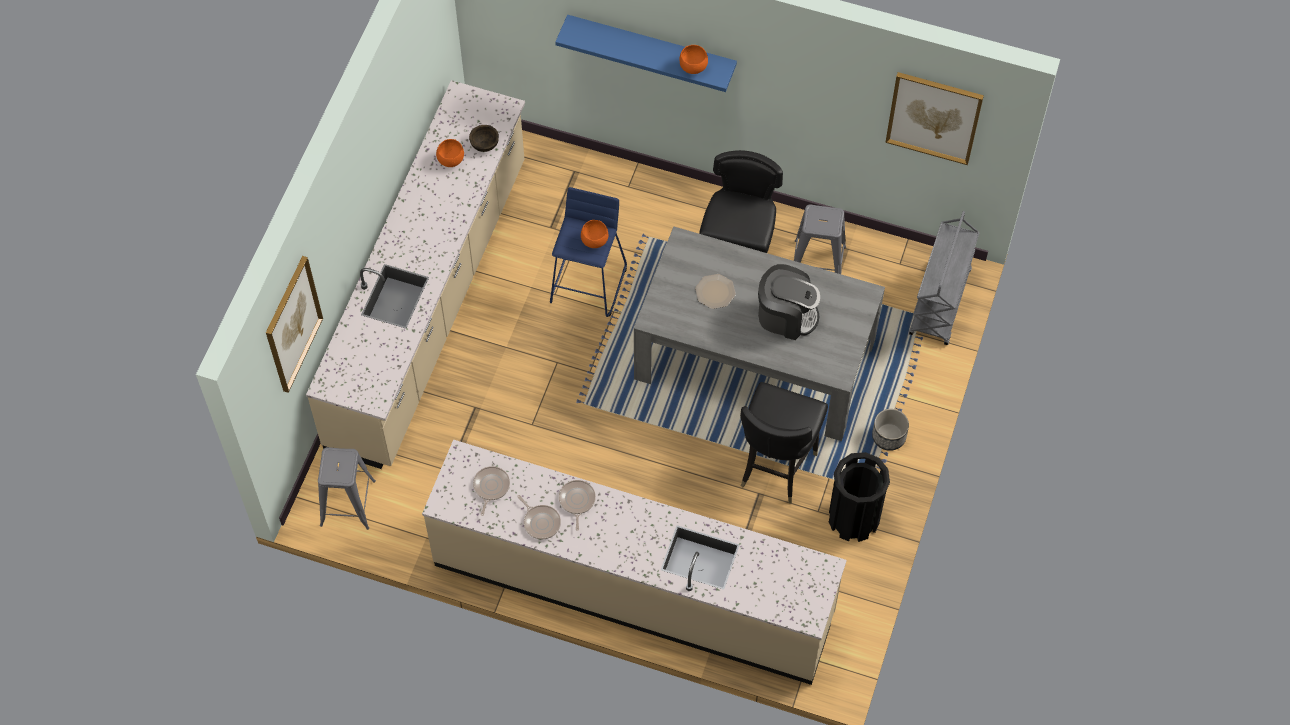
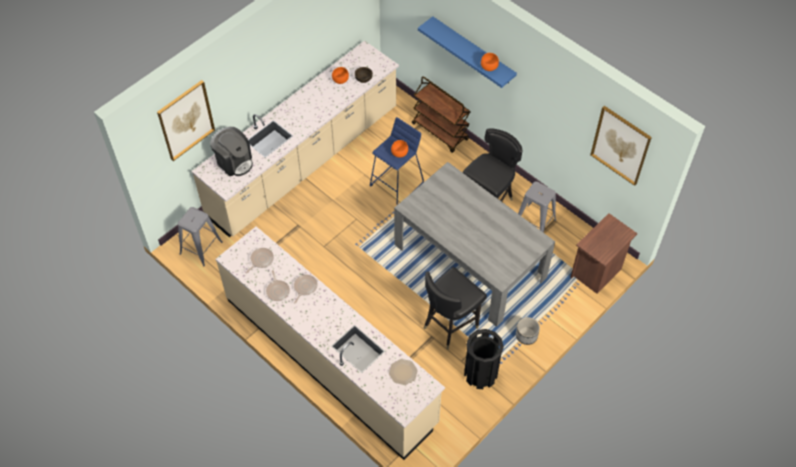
camera: 25 degrees right, 5 degrees down
plate [695,274,736,309] -> plate moved to [389,359,418,385]
coffee machine [758,264,820,340] -> coffee machine moved to [210,127,253,176]
grey cart [909,211,980,345] -> brown nightstand [570,213,638,294]
none -> brown cart [412,76,471,153]

